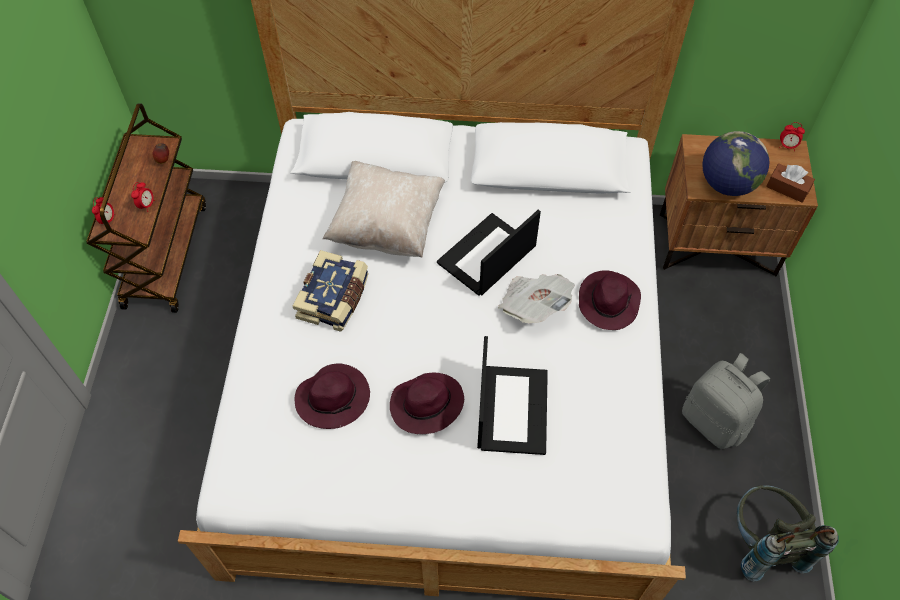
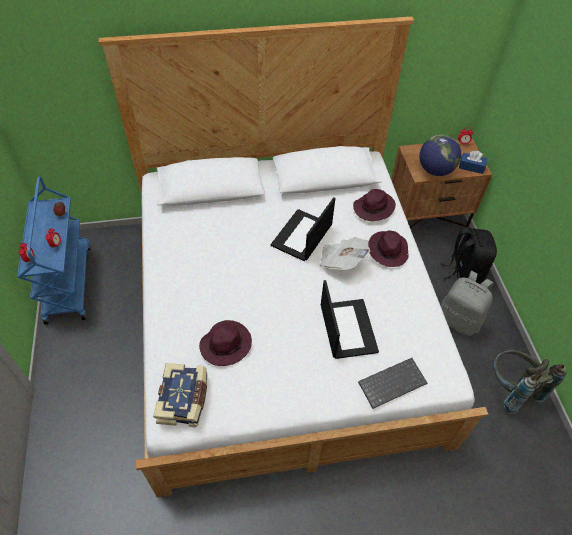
camera: 15 degrees left, 5 degrees down
brown cart [86,103,206,313] -> blue cart [17,177,90,325]
book [293,250,369,332] -> book moved to [153,363,208,427]
beige pillow [323,161,445,258] -> none
purple hat [390,373,464,434] -> purple hat moved to [353,189,396,221]
brown tissue box [766,163,815,203] -> blue tissue box [459,151,487,174]
none -> keyboard [358,358,427,409]
none -> black backpack [440,228,497,284]

